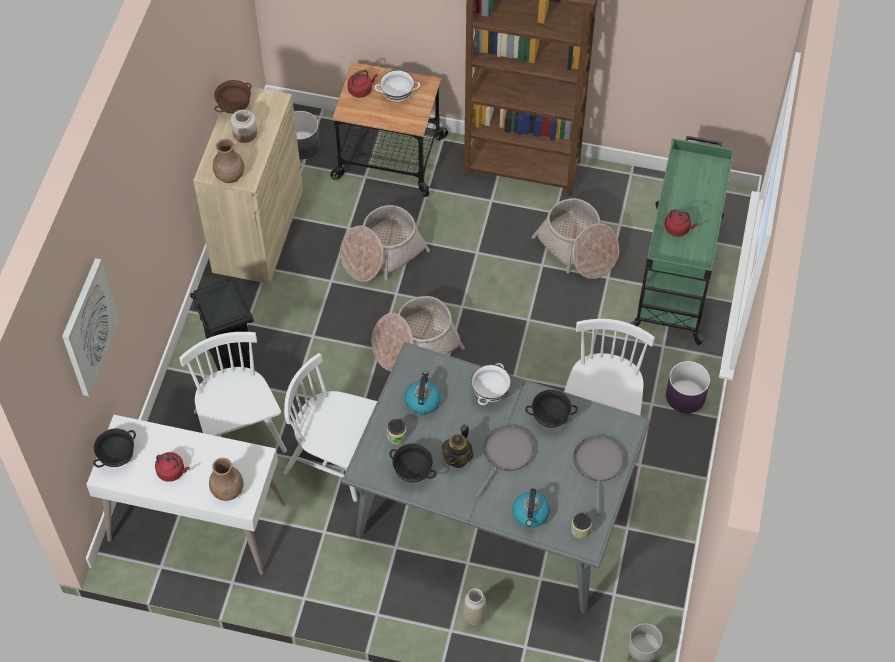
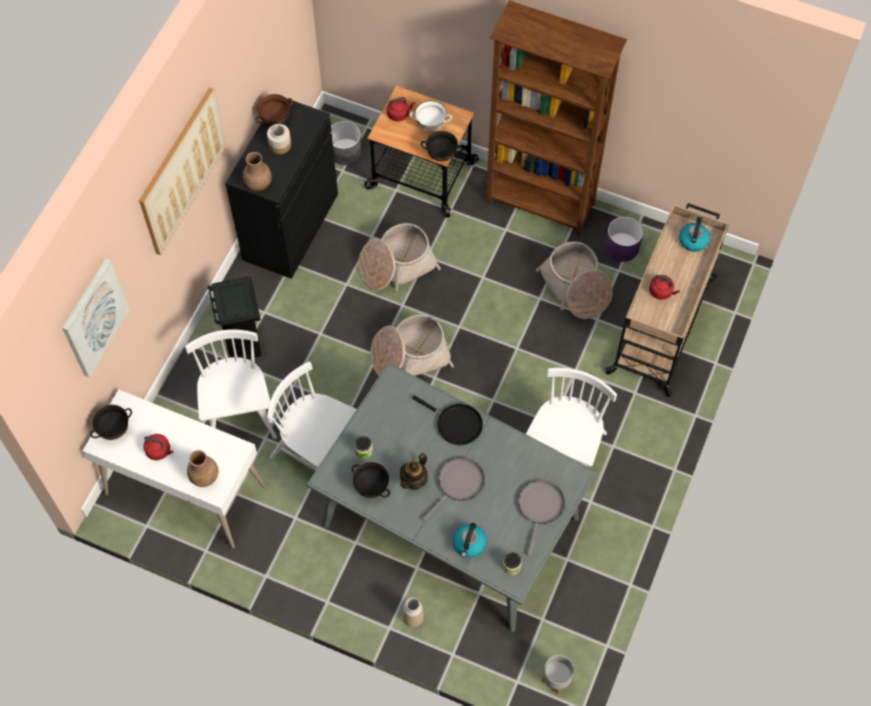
camera: 10 degrees right, 5 degrees up
beige cabinet [193,86,303,284] -> black cabinet [225,100,338,279]
kettle [405,371,441,414] -> kettle moved to [679,215,710,252]
white bowl [471,363,511,405] -> black frying pan [412,395,483,445]
black bowl [525,389,578,428] -> black bowl moved to [421,131,463,161]
green cart [630,136,734,345] -> beige cart [605,203,729,397]
purple planter [666,361,710,413] -> purple planter moved to [605,216,643,262]
none -> picture [139,87,226,255]

